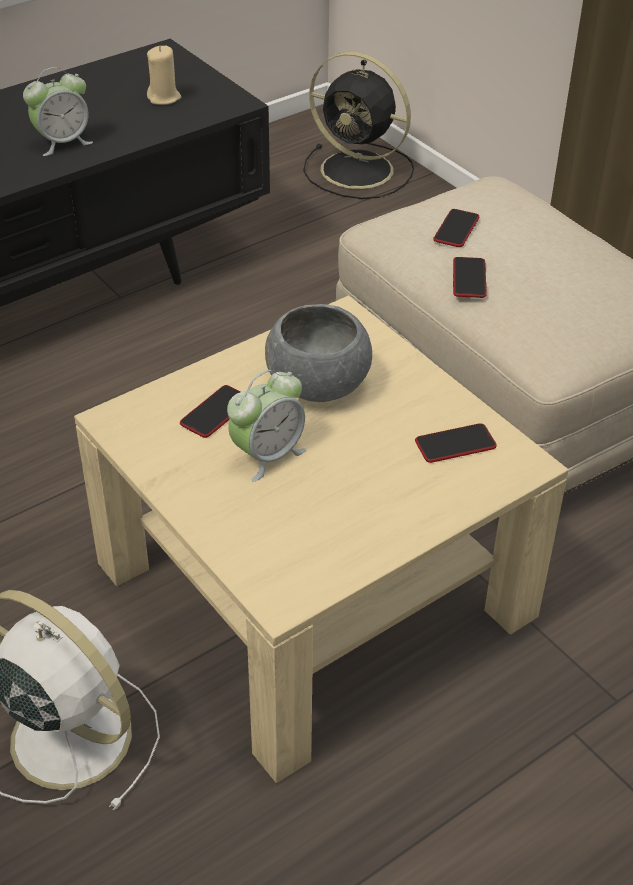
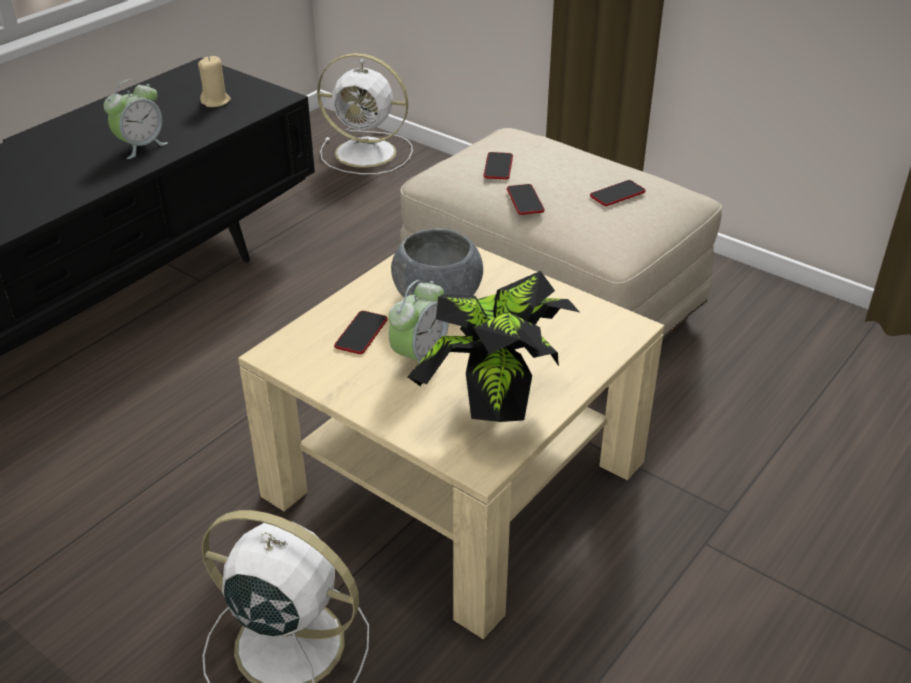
camera: 15 degrees left, 5 degrees down
black fan [303,52,414,199] -> white fan [317,53,413,174]
phone [415,423,497,463] -> phone moved to [590,180,646,206]
none -> potted plant [408,271,579,422]

